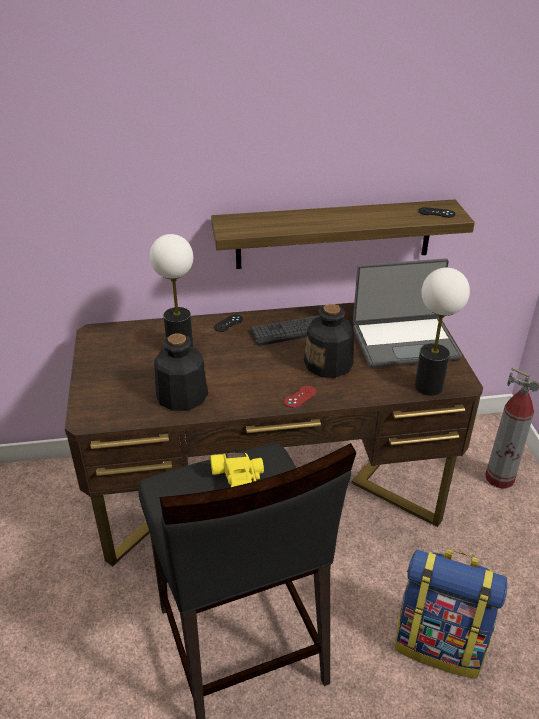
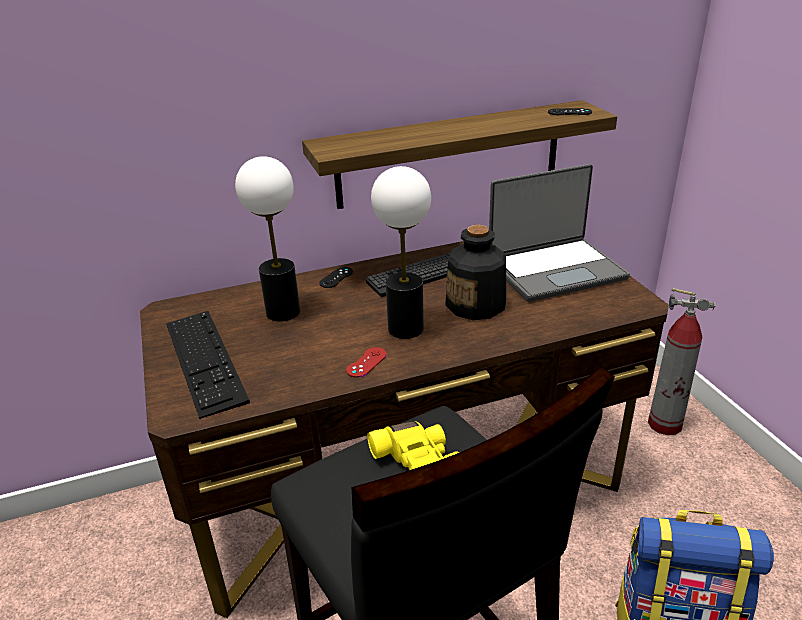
camera: 10 degrees left, 5 degrees down
bottle [154,333,208,411] -> none
red game controller [284,386,316,408] -> red game controller moved to [346,347,387,378]
table lamp [415,268,470,396] -> table lamp moved to [371,166,431,339]
none -> keyboard [166,311,250,419]

